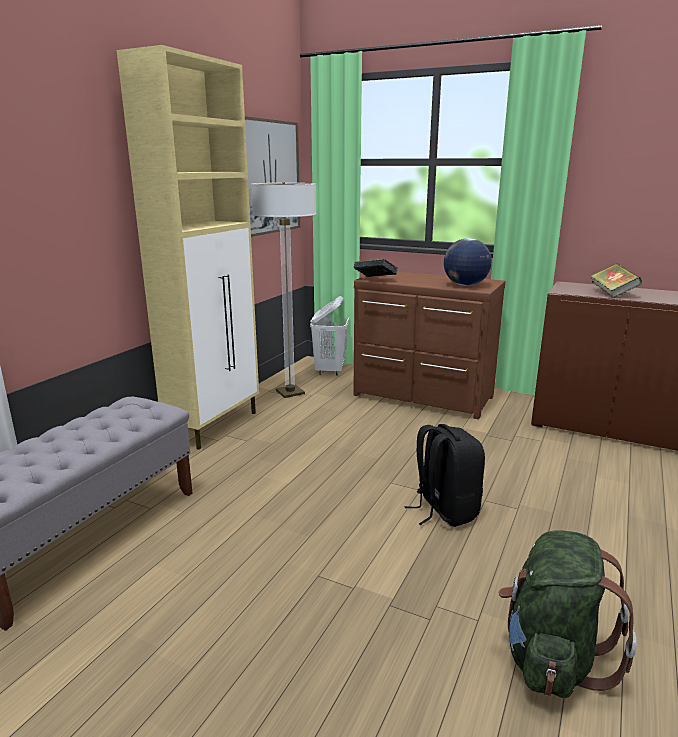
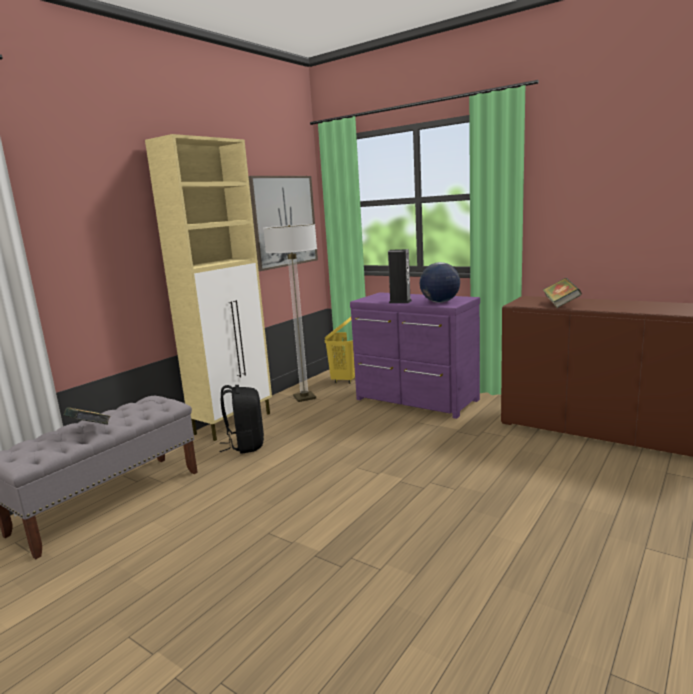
camera: 10 degrees right, 5 degrees down
white laundry basket [310,296,349,375] -> yellow laundry basket [325,317,355,384]
brown dresser [353,272,506,420] -> purple dresser [350,292,480,419]
book [354,259,398,277] -> book moved to [64,407,111,424]
black backpack [404,424,485,527] -> black backpack moved to [219,385,264,454]
green backpack [498,530,637,698] -> none
none -> speaker [388,249,412,303]

